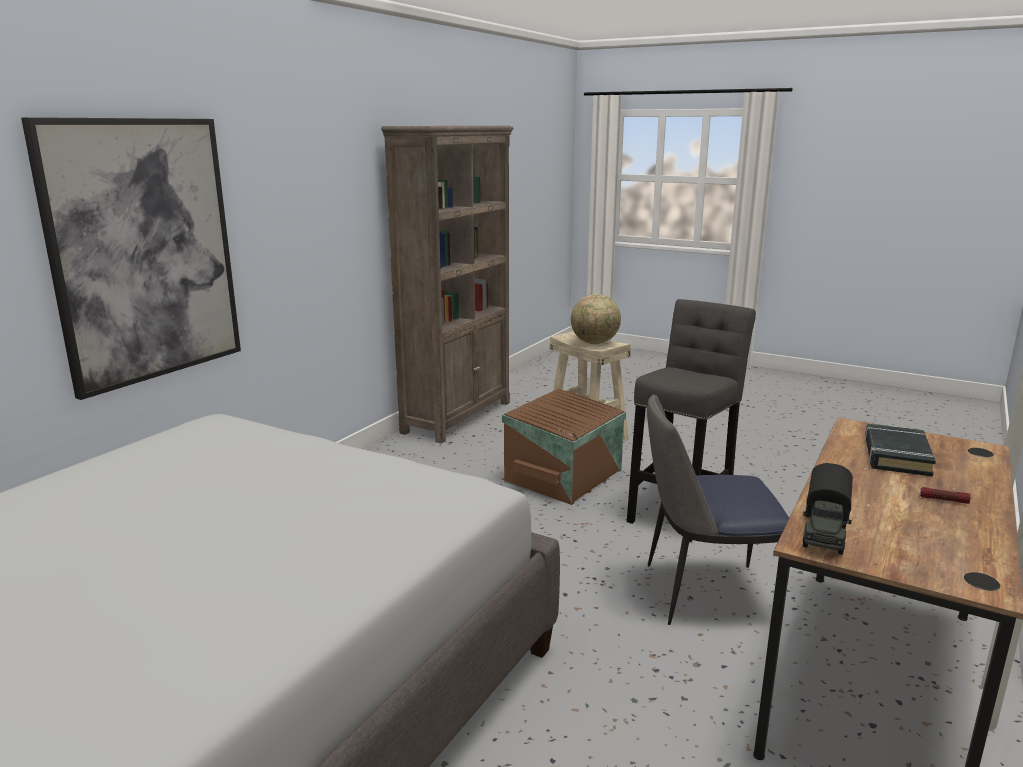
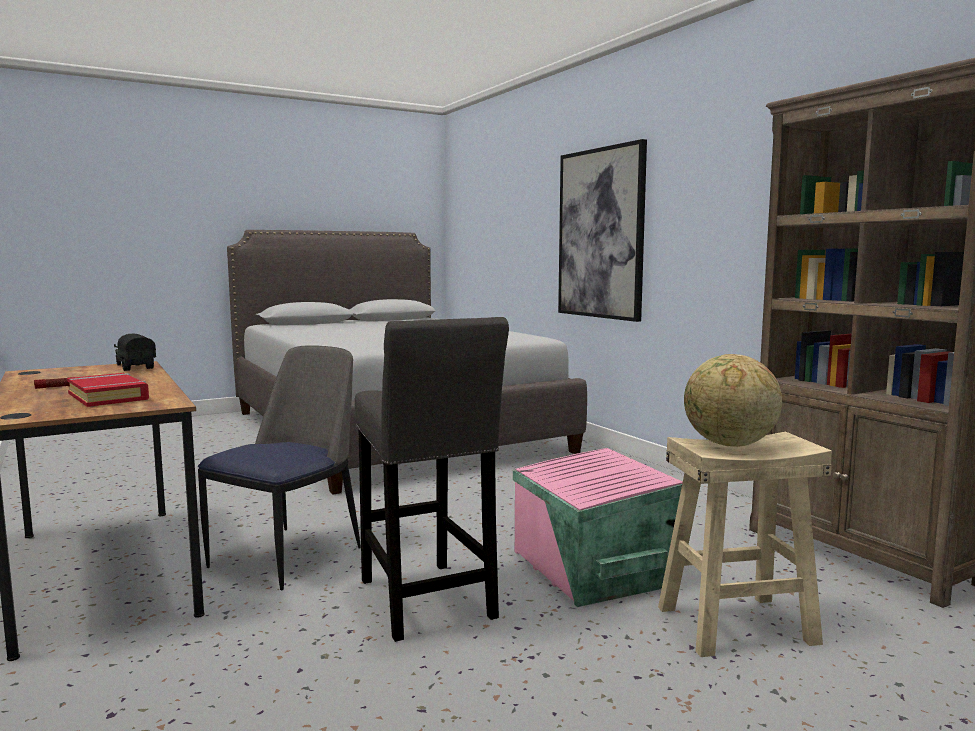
camera: 120 degrees right, 10 degrees down
brown storage box [502,389,626,505] -> pink storage box [513,448,683,607]
black book [865,424,936,477] -> red book [67,373,149,407]

